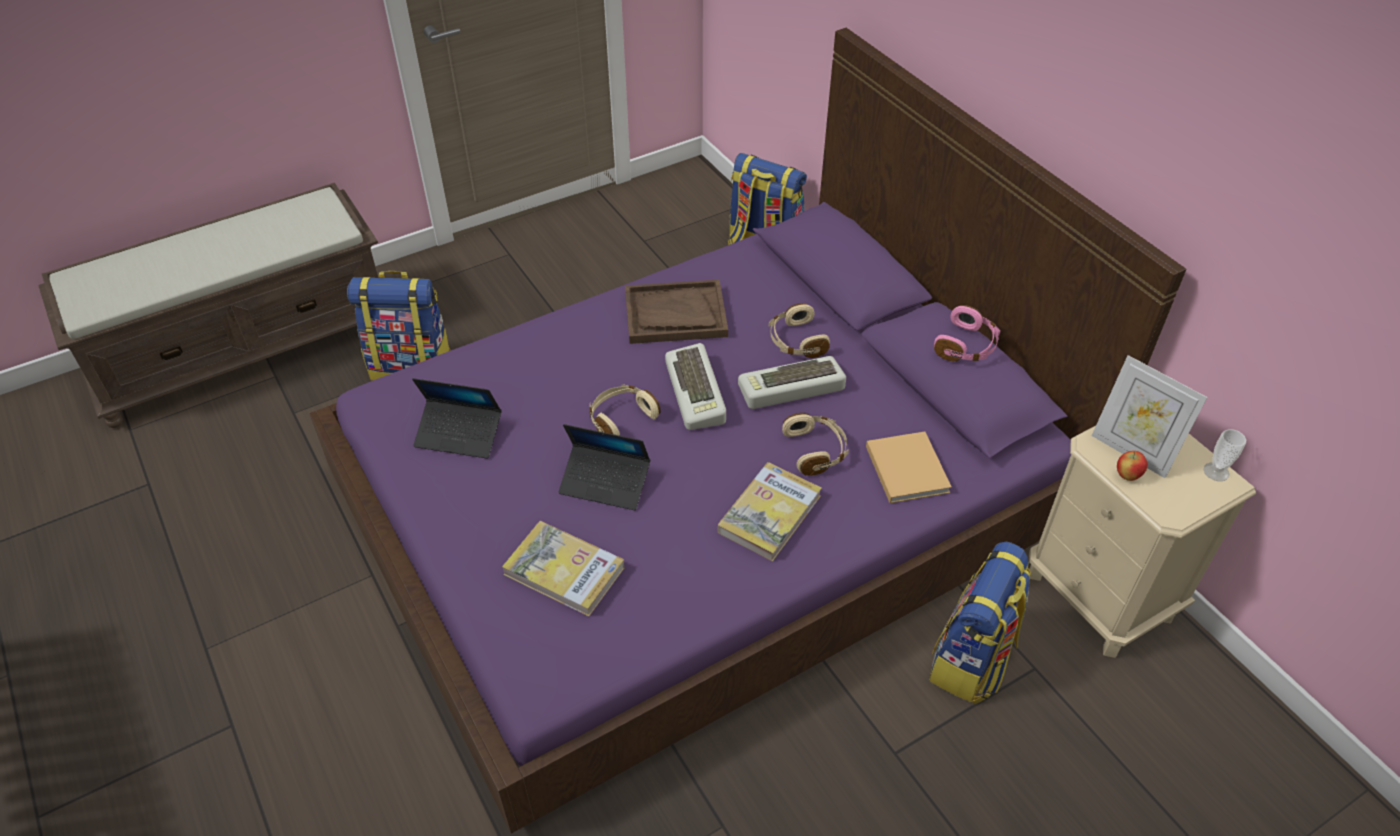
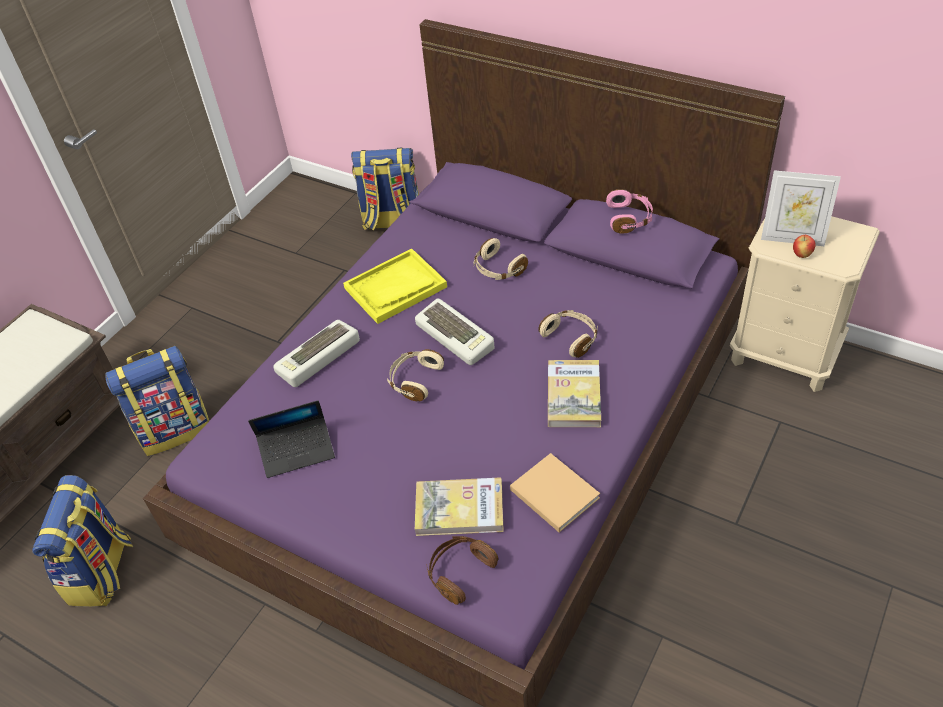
camera: 25 degrees left, 0 degrees up
laptop [558,424,650,510] -> none
brown tray [625,280,728,344] -> yellow tray [343,248,447,324]
keyboard [738,356,846,409] -> keyboard moved to [273,320,360,387]
beige book [866,431,952,503] -> beige book moved to [510,453,600,532]
backpack [929,542,1031,705] -> backpack moved to [32,475,133,607]
cup [1204,429,1246,481] -> none
none -> brown headphones [426,536,499,605]

